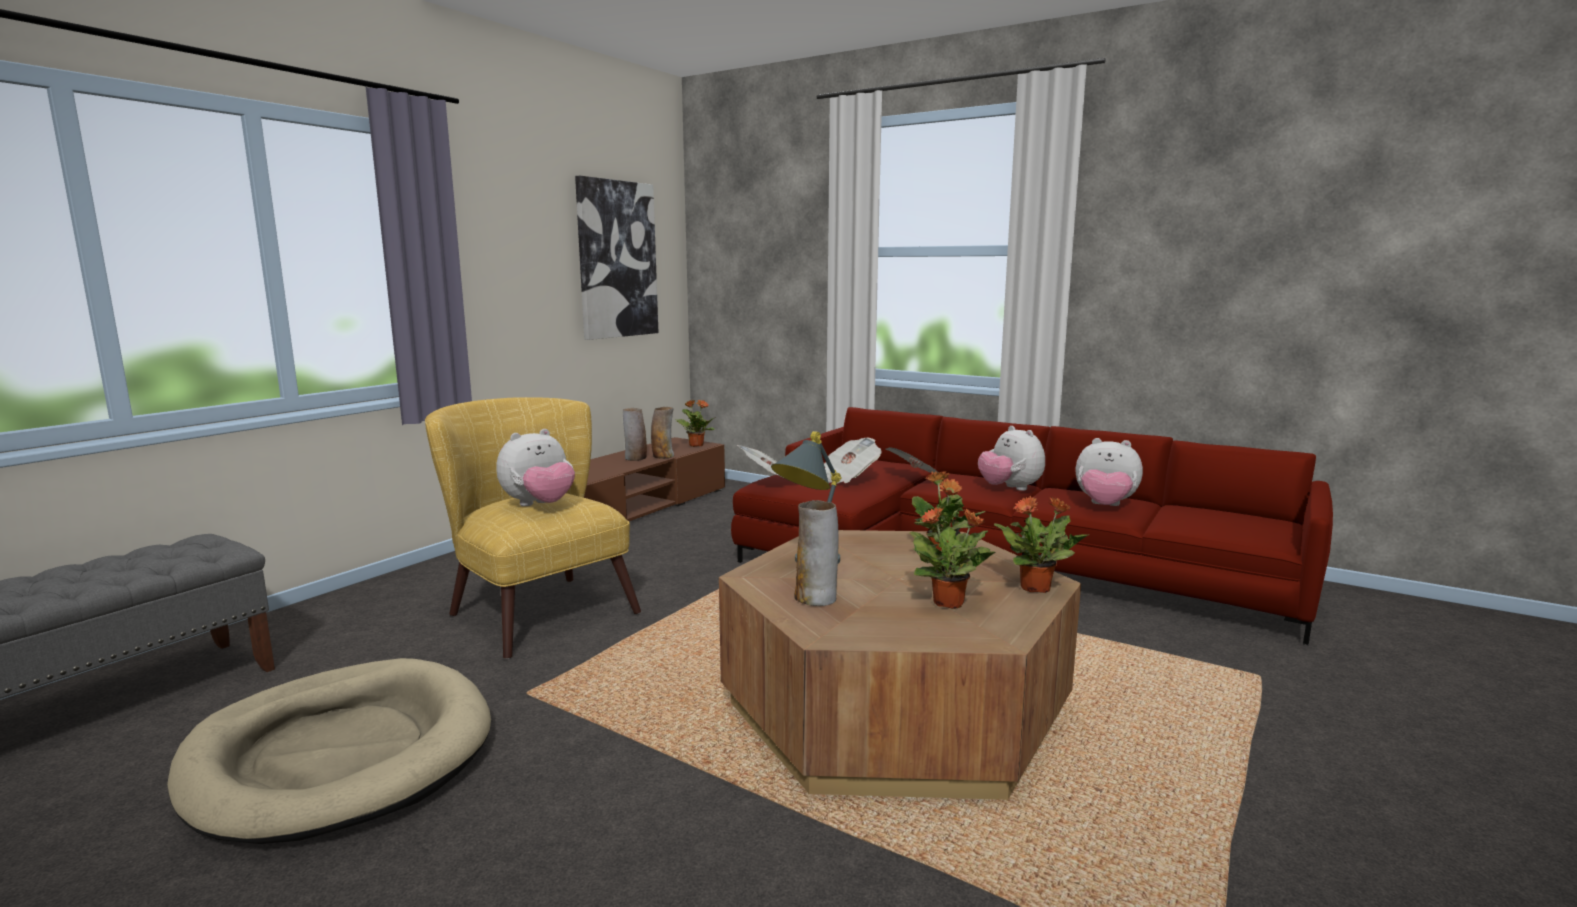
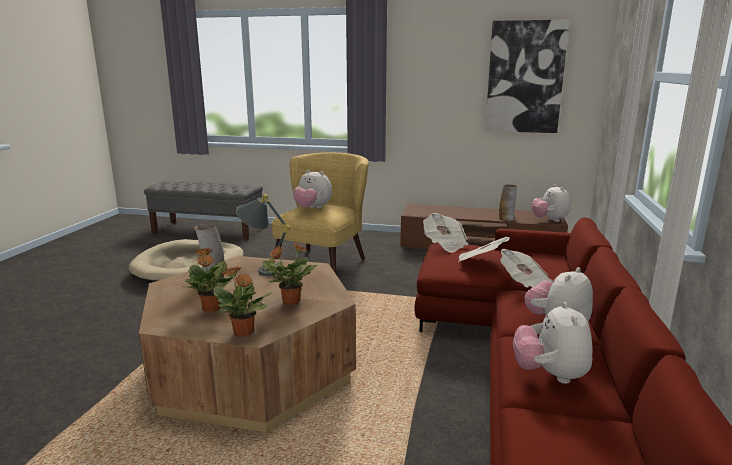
camera: 70 degrees right, 5 degrees up
vase [623,408,647,461] -> none
potted plant [675,400,716,447] -> plush toy [532,184,571,222]

